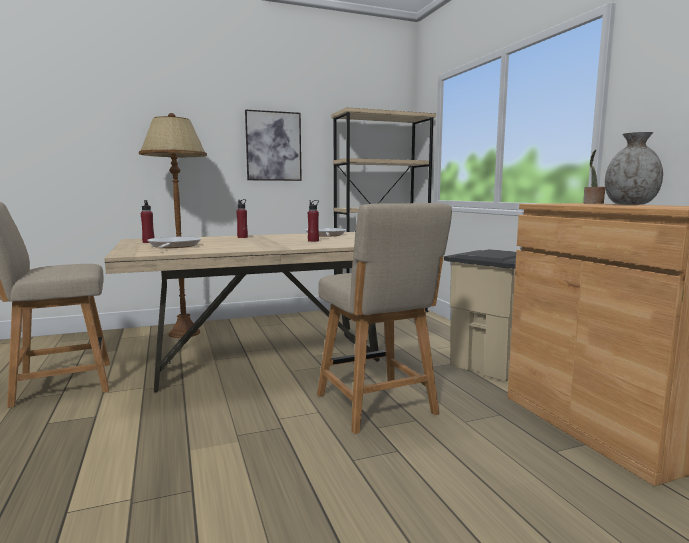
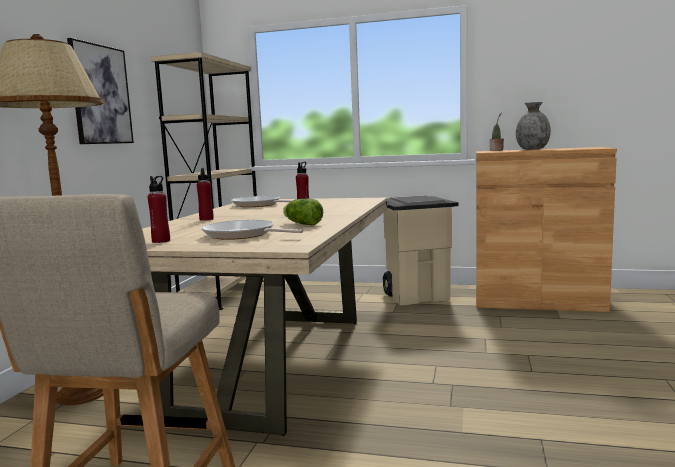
camera: 55 degrees left, 0 degrees up
beige chair [317,203,452,434] -> none
none -> lettuce [283,199,323,225]

